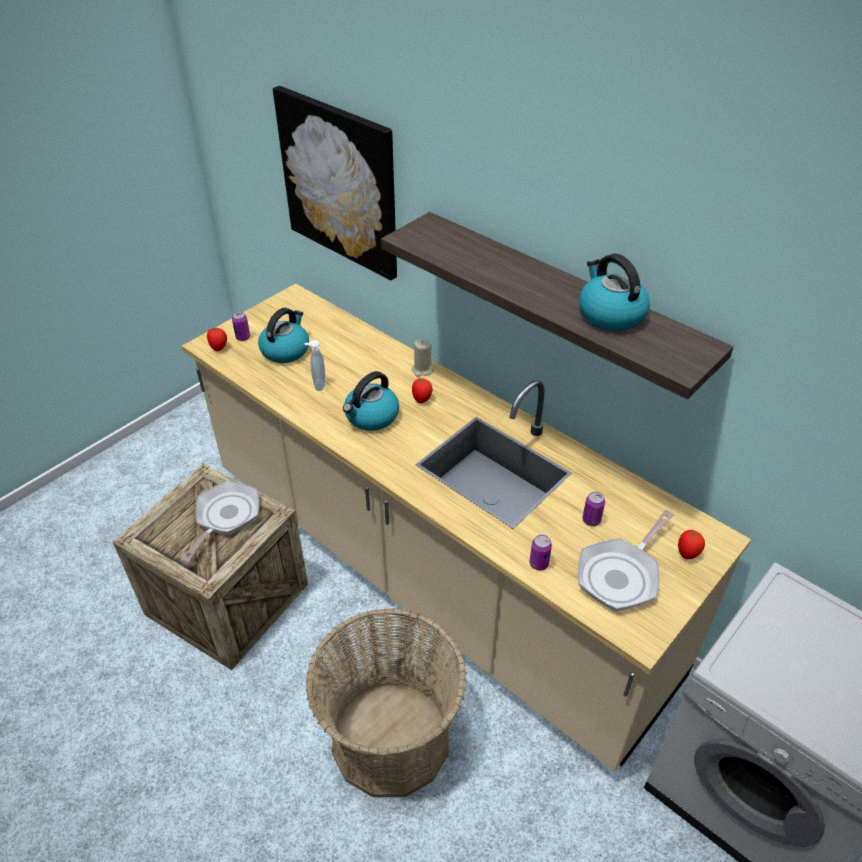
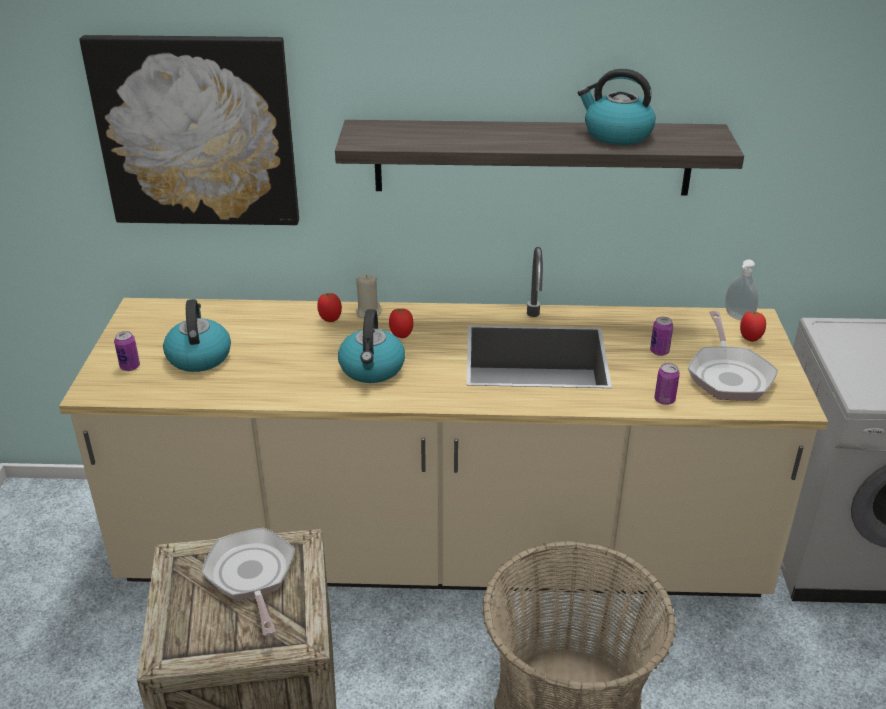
camera: 40 degrees left, 10 degrees down
tomato [207,328,227,351] -> tomato moved to [317,293,342,322]
soap dispenser [304,340,325,391] -> soap dispenser moved to [725,260,758,321]

